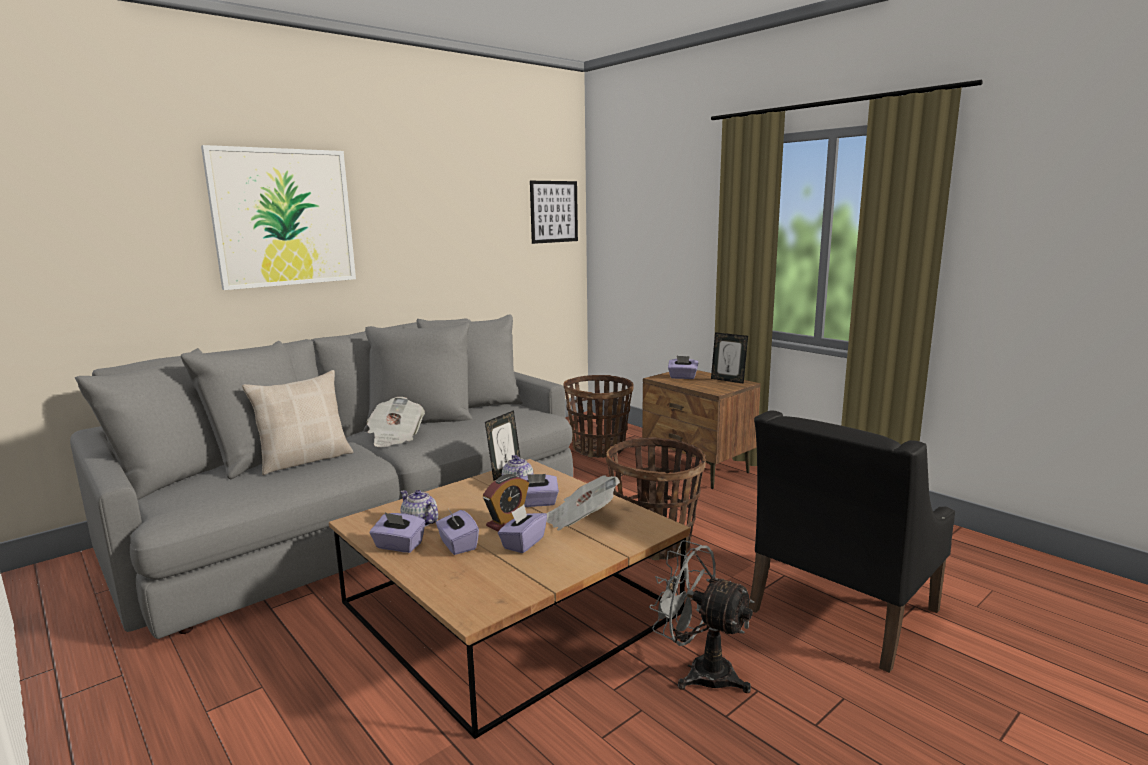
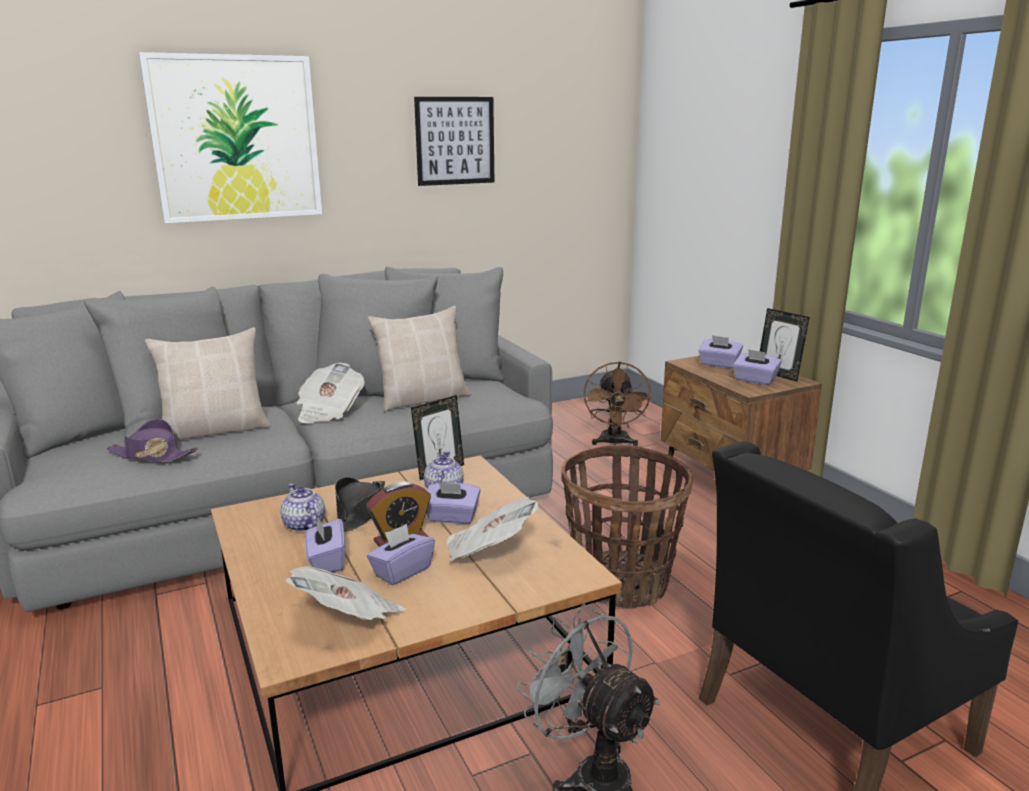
camera: 15 degrees right, 5 degrees up
purple tissue box [370,512,425,553] -> purple tissue box moved to [733,349,781,385]
picture [530,181,578,244] -> picture moved to [414,97,494,186]
basket [563,375,633,458] -> brown fan [584,362,652,446]
none -> purple hat [107,419,199,462]
none -> newspaper [285,566,406,620]
none -> black hat [335,477,385,532]
none -> beige pillow [367,306,471,412]

